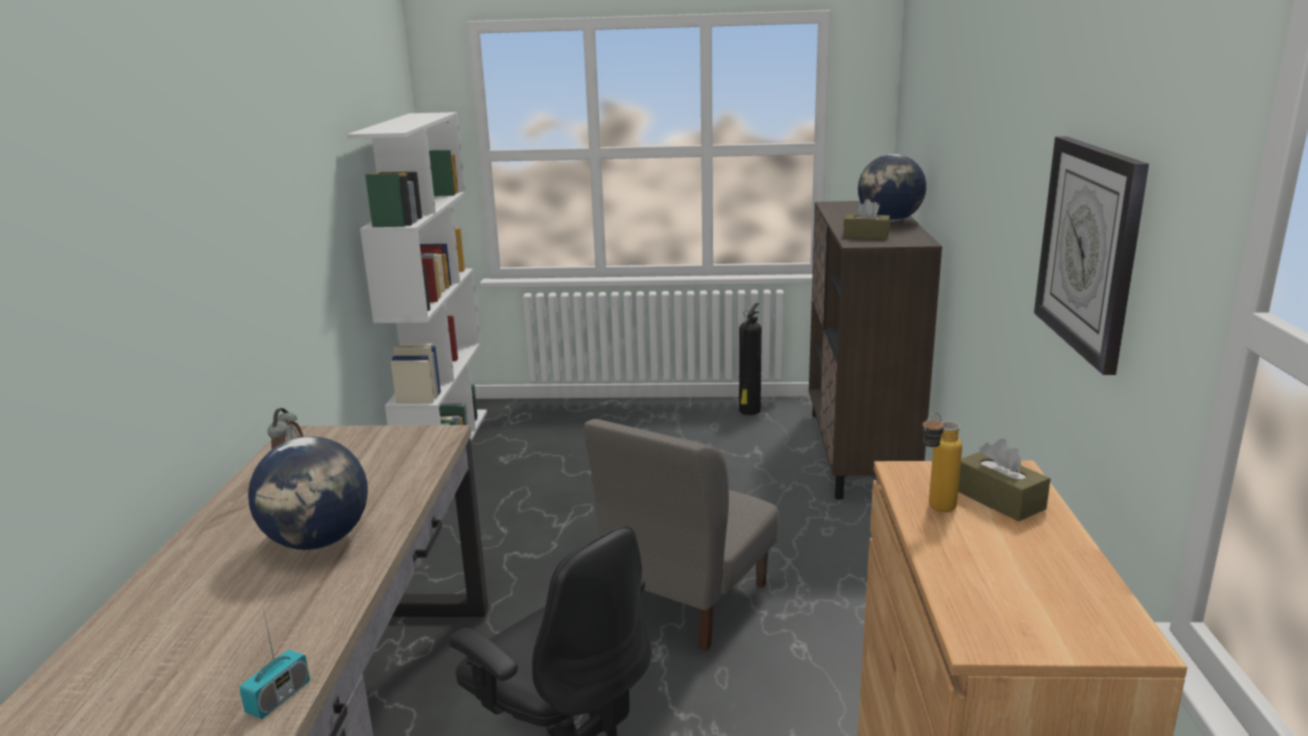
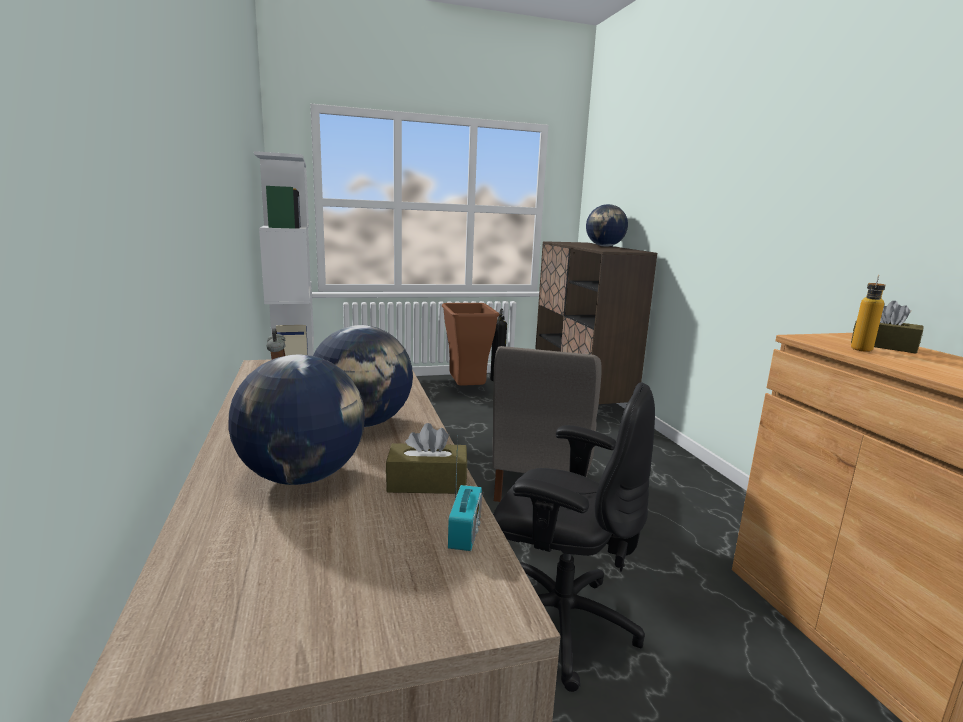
camera: 20 degrees left, 5 degrees down
brown tissue box [843,199,890,239] -> brown tissue box moved to [386,423,468,494]
wall clock [1034,136,1149,375] -> none
none -> globe [228,355,365,485]
none -> brown trash can [442,303,500,386]

